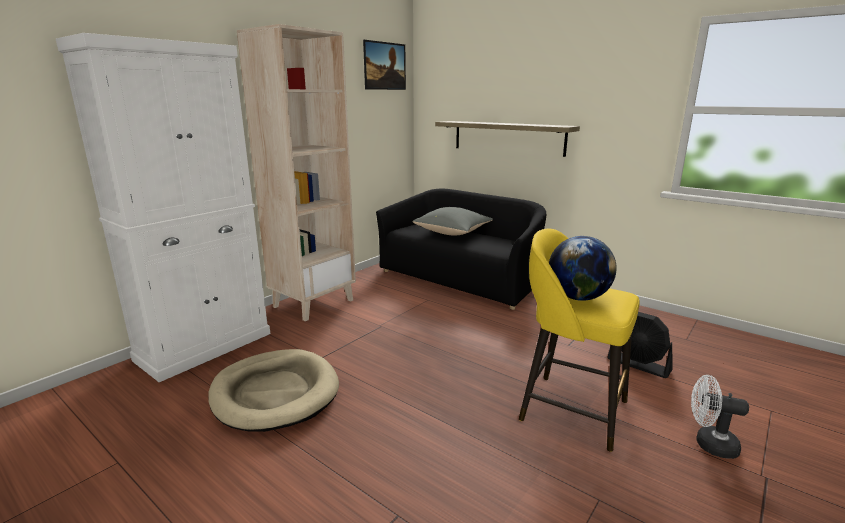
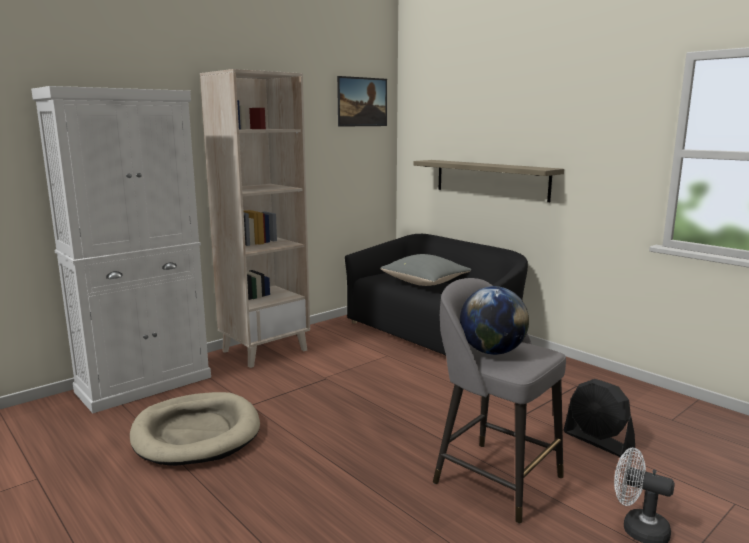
camera: 10 degrees right, 5 degrees down
yellow stool [519,229,640,452] -> grey stool [433,278,566,523]

